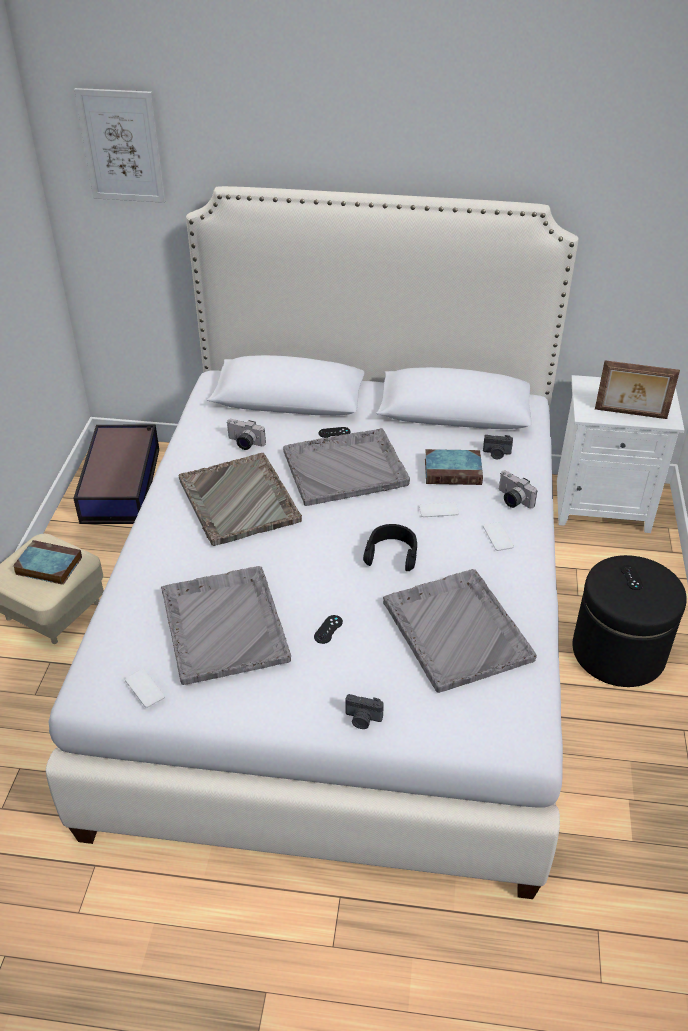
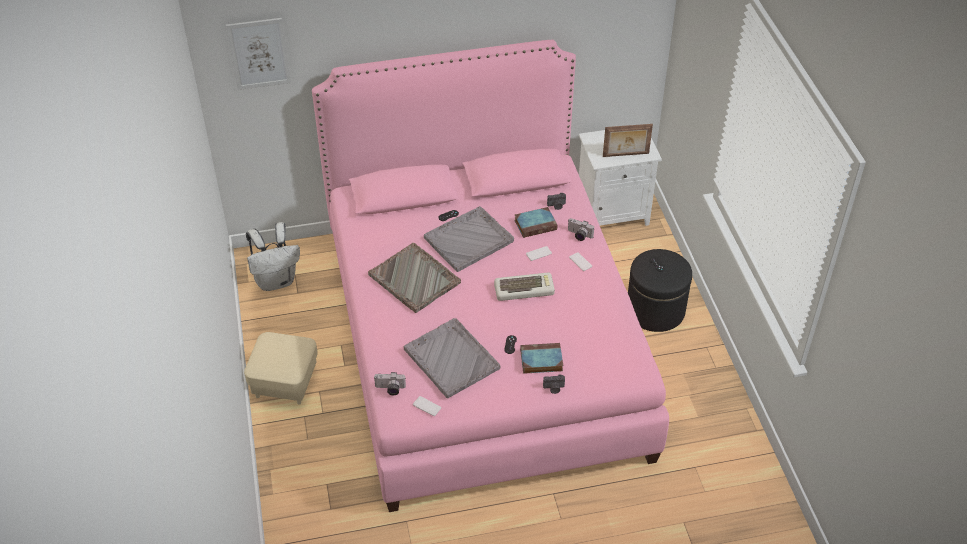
camera: 20 degrees left, 5 degrees up
book [13,540,82,585] -> book moved to [520,343,563,374]
white bed [46,186,579,899] -> pink bed [312,40,669,512]
storage box [73,425,159,524] -> white backpack [246,222,300,291]
camera [227,419,266,450] -> camera moved to [374,372,406,395]
black headphones [363,524,417,571] -> keyboard [494,273,555,301]
grey tray [383,569,537,693] -> none

